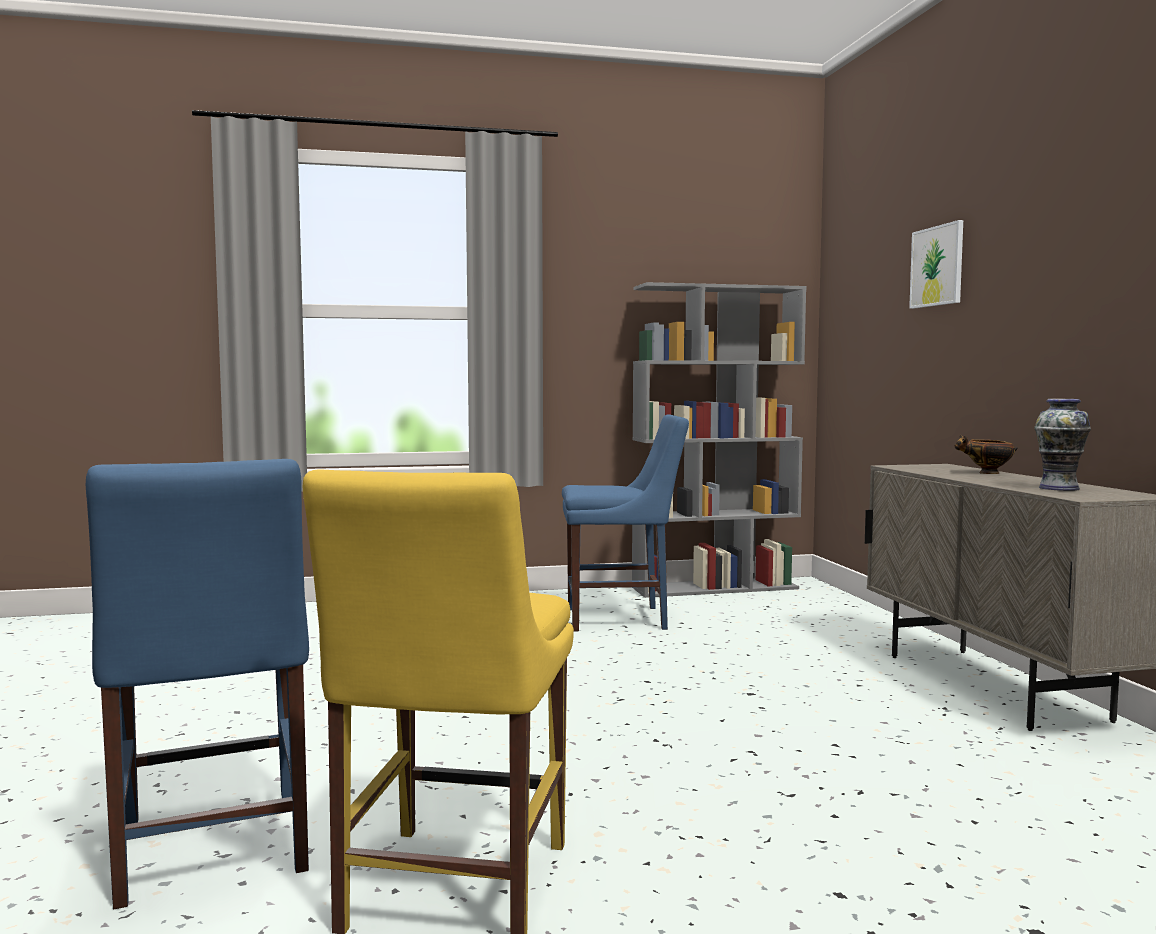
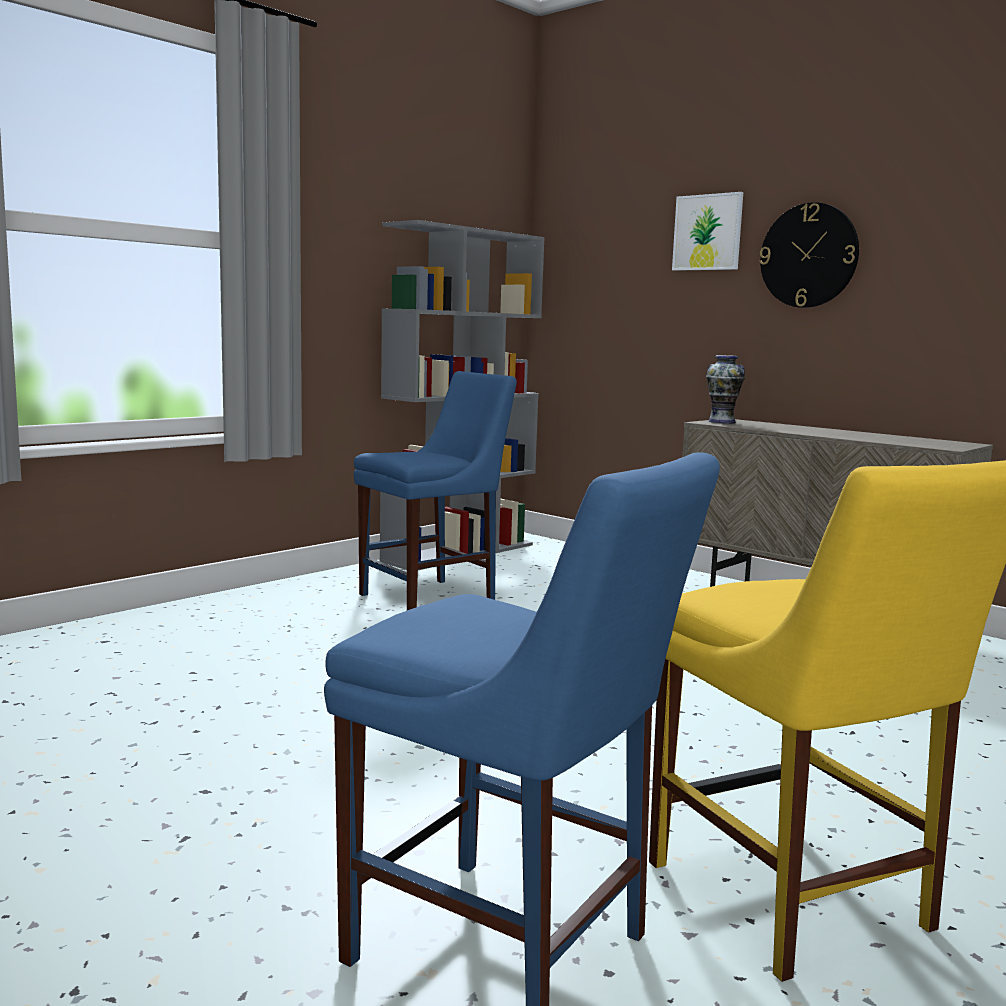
camera: 35 degrees left, 5 degrees up
bowl [954,435,1018,474] -> none
vase [1034,399,1091,491] -> vase moved to [706,355,745,423]
none -> wall clock [759,202,859,308]

